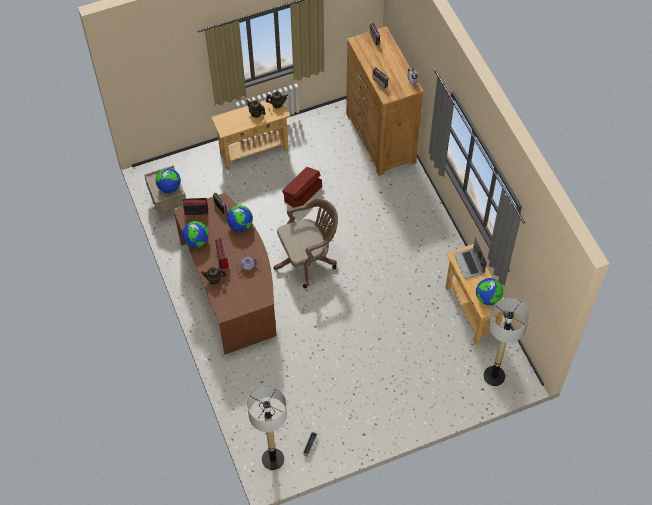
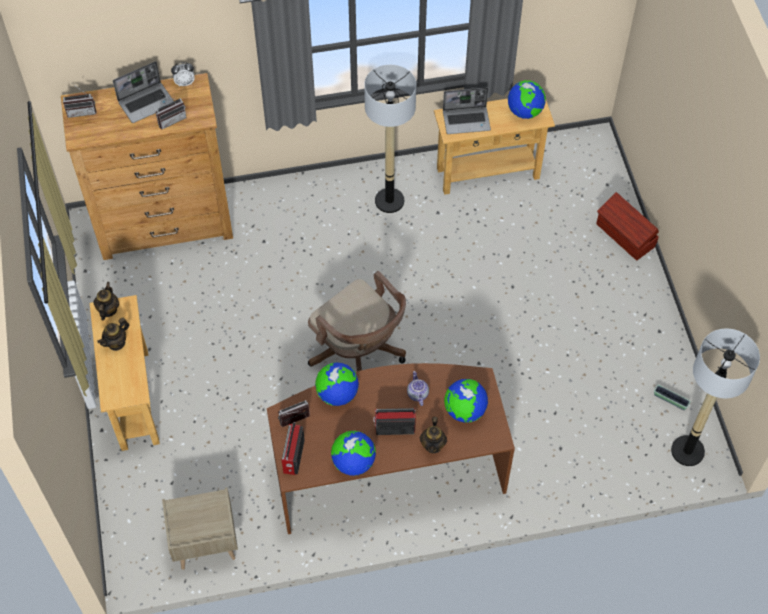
camera: 80 degrees left, 0 degrees up
globe [155,168,181,193] -> globe moved to [444,379,488,423]
brown office chair [274,199,338,288] -> brown office chair turned 150 degrees clockwise [308,271,406,371]
brown storage box [282,167,322,208] -> brown storage box moved to [596,192,659,261]
floor lamp [484,298,529,386] -> floor lamp moved to [364,65,416,213]
none -> laptop [113,61,174,123]

